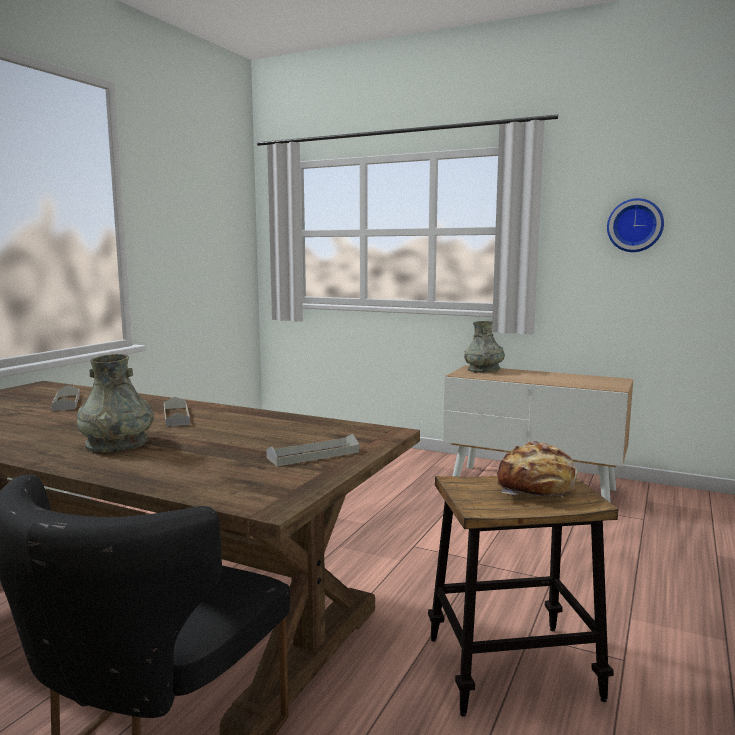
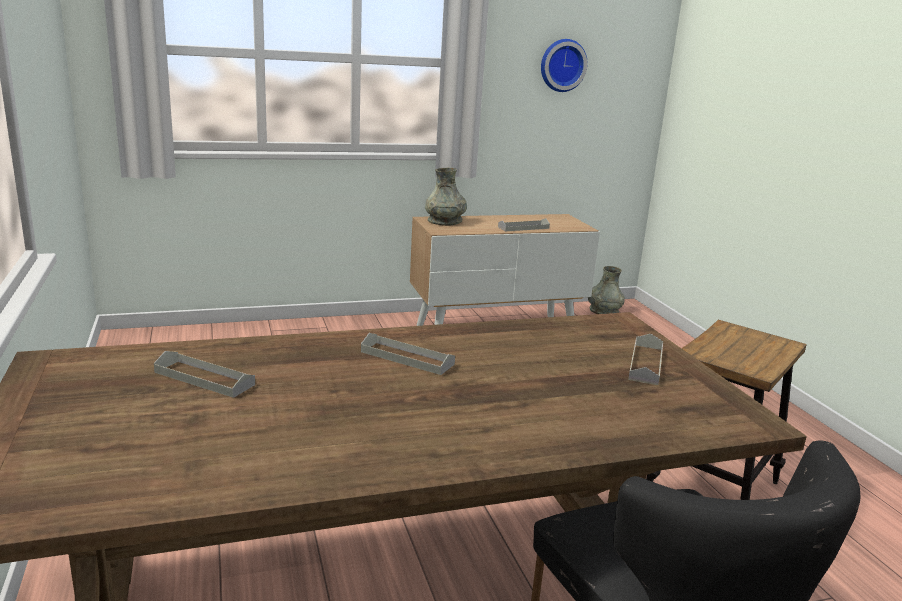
camera: 45 degrees left, 10 degrees up
grey vase [77,354,154,453] -> grey vase moved to [588,266,625,314]
bread [497,441,578,498] -> none
none -> grey tray [498,218,550,232]

